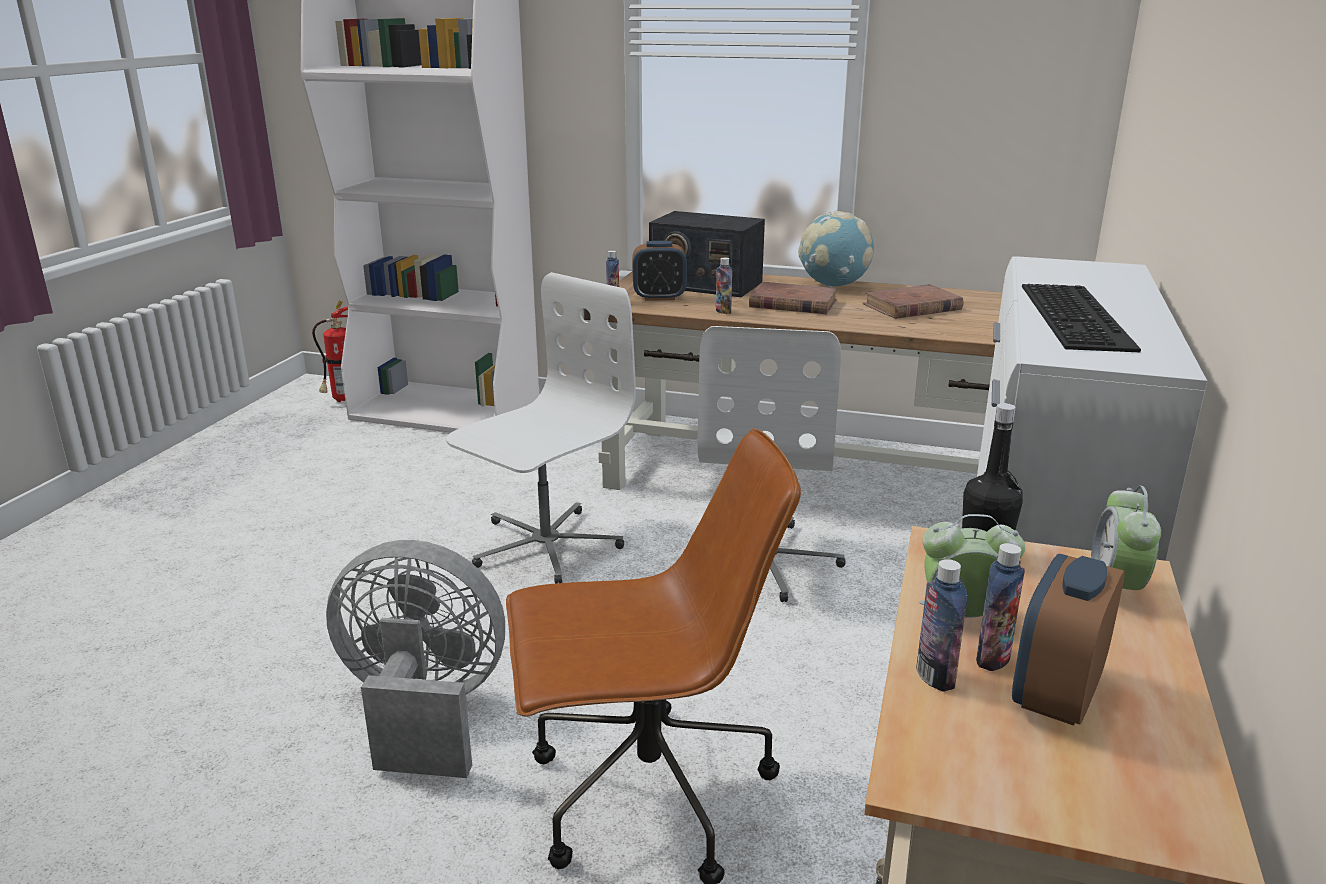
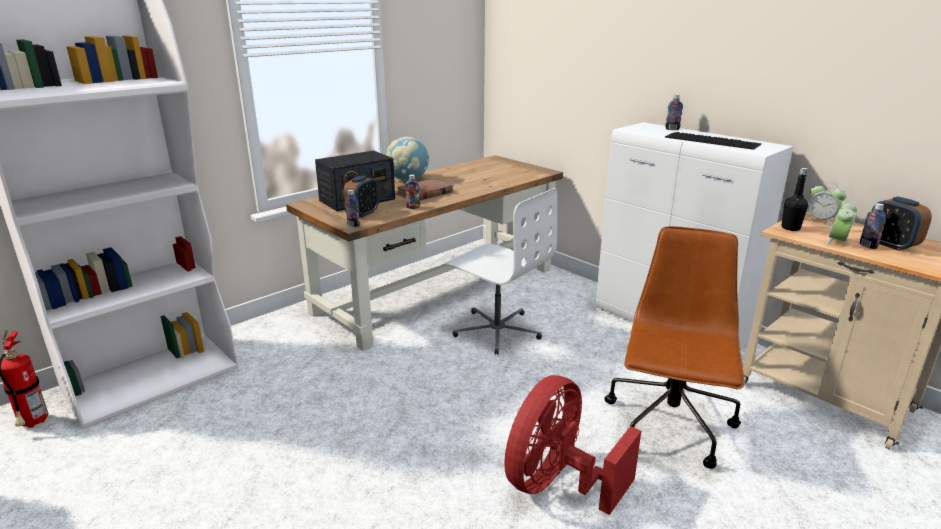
camera: 60 degrees left, 0 degrees up
grey fan [326,540,505,778] -> red fan [504,375,641,515]
white office chair [446,272,636,584] -> none
brown book [863,284,963,319] -> none
bottle [916,559,967,692] -> bottle moved to [665,94,683,130]

